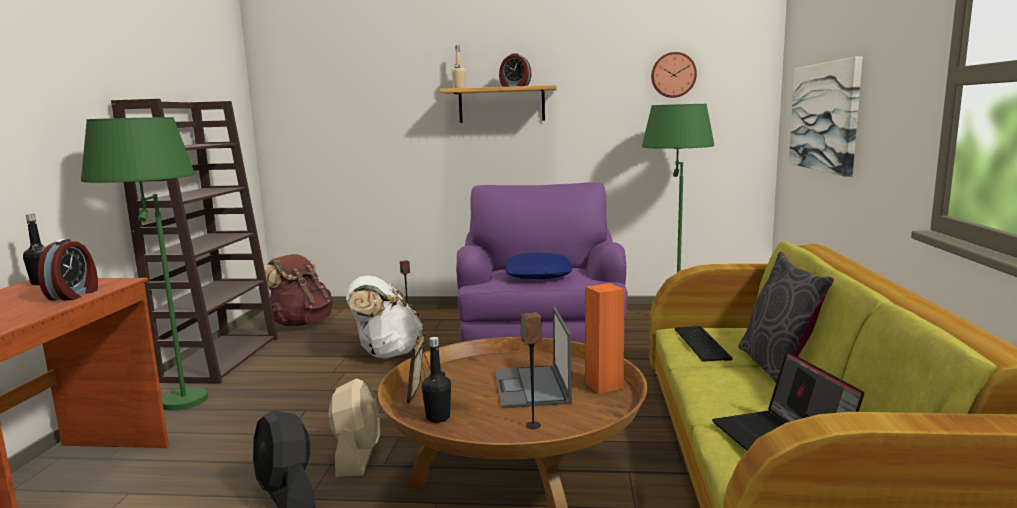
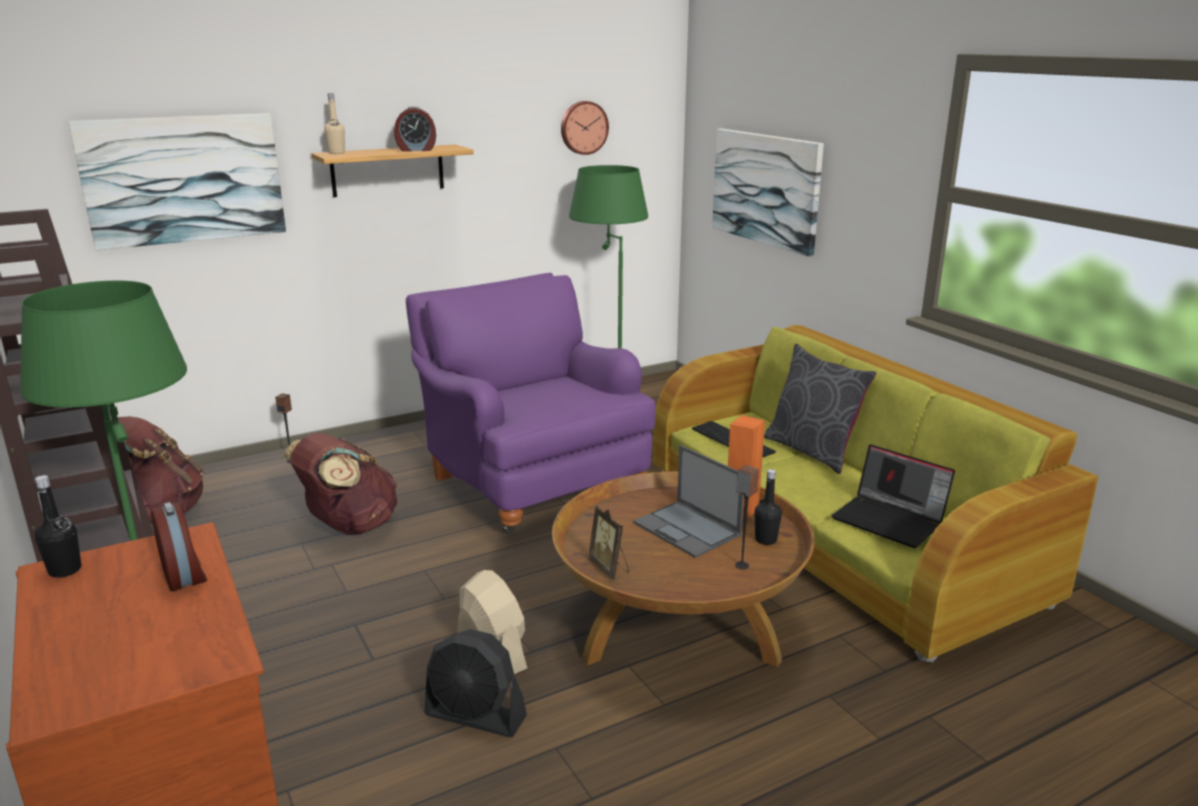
camera: 35 degrees left, 10 degrees up
white backpack [346,276,423,359] -> brown backpack [283,433,398,535]
black bottle [422,337,451,423] -> black bottle moved to [755,469,782,545]
blue pillow [505,252,572,279] -> none
none -> picture [68,113,286,250]

